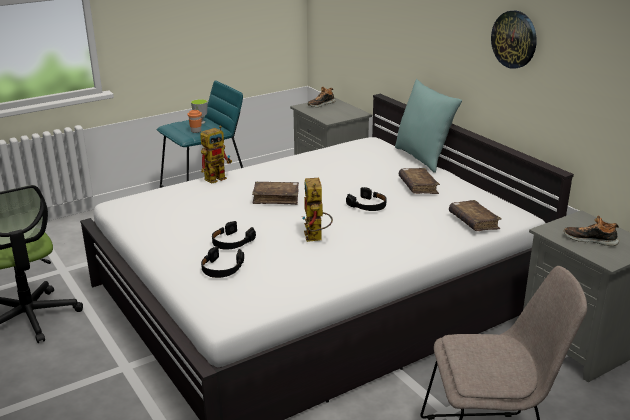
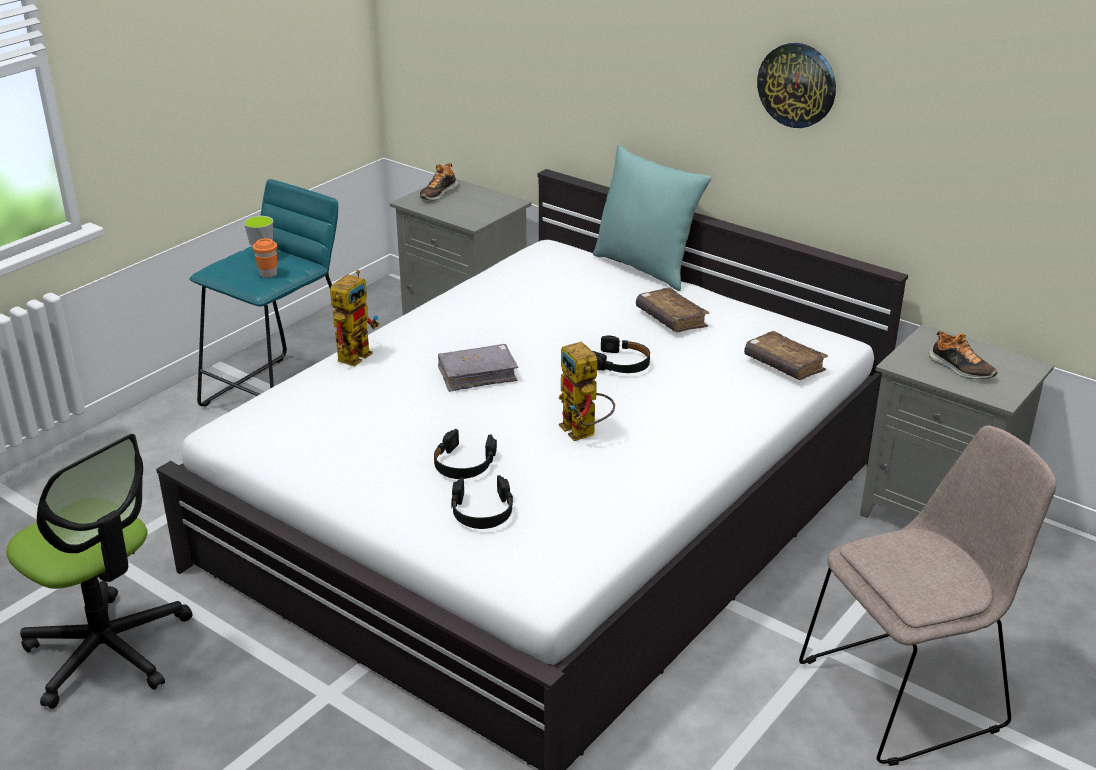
camera: 20 degrees left, 5 degrees up
brown book [252,182,299,205] -> grey book [438,344,518,392]
shoe [564,216,619,246] -> shoe turned 135 degrees counterclockwise [929,331,998,379]

